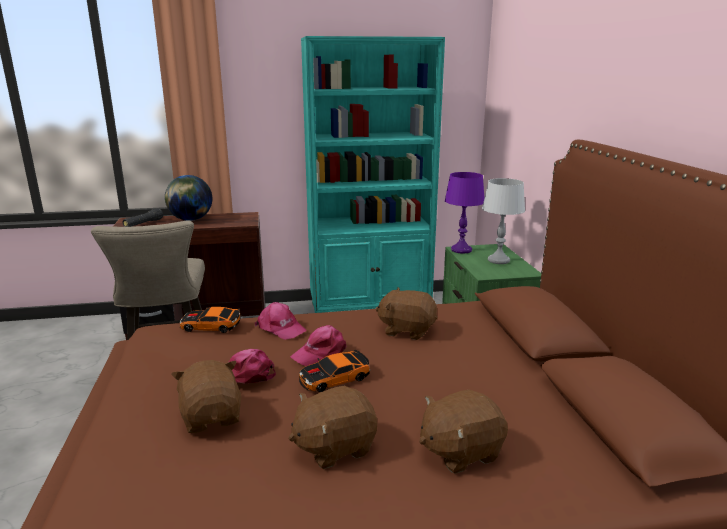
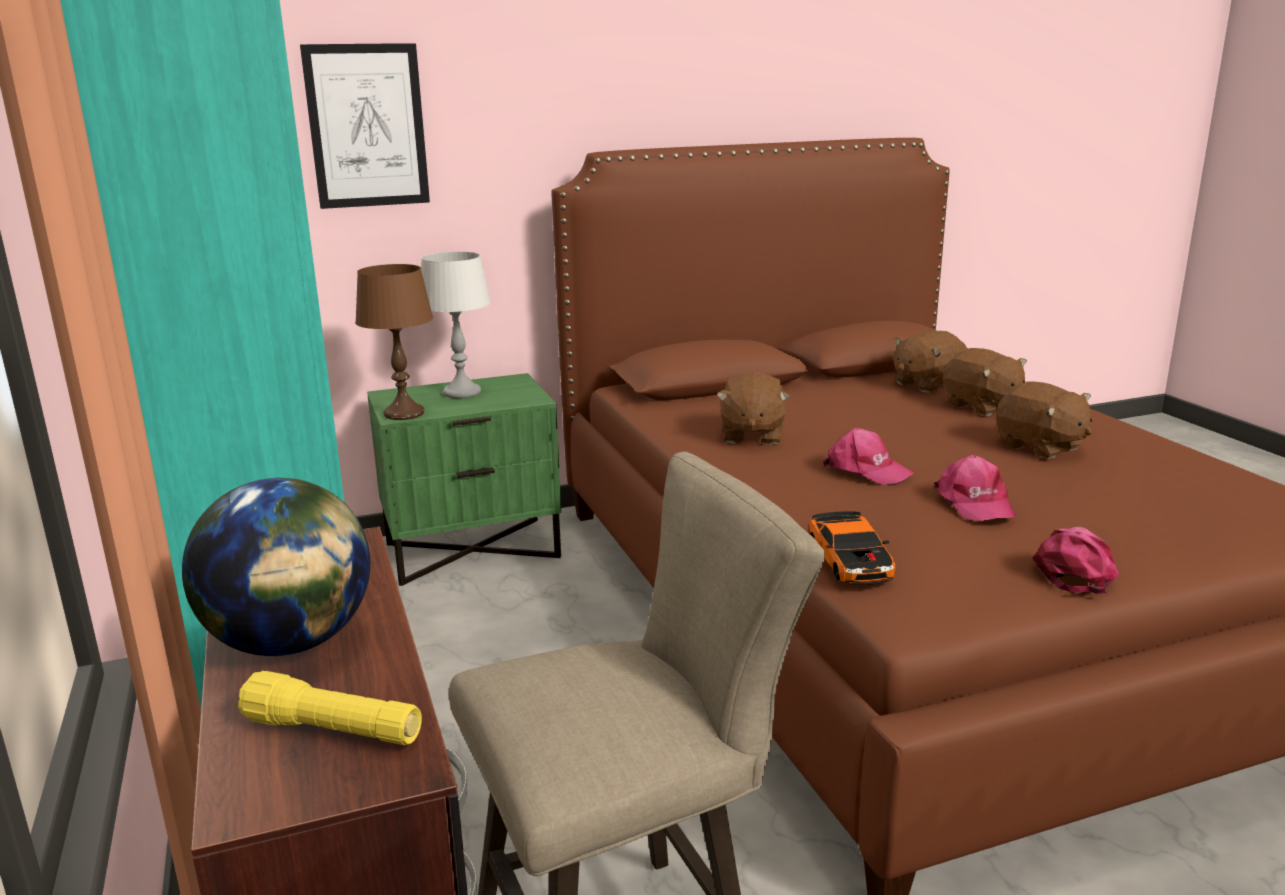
camera: 100 degrees left, 0 degrees up
black flashlight [122,208,163,227] -> yellow flashlight [238,671,422,745]
brown plush toy [171,360,241,433] -> brown plush toy moved to [894,331,967,393]
pink cap [255,302,306,340] -> pink cap moved to [1033,527,1119,594]
toy car [299,349,370,392] -> none
purple table lamp [445,172,484,253] -> brown table lamp [355,264,433,420]
none -> picture [300,43,430,209]

